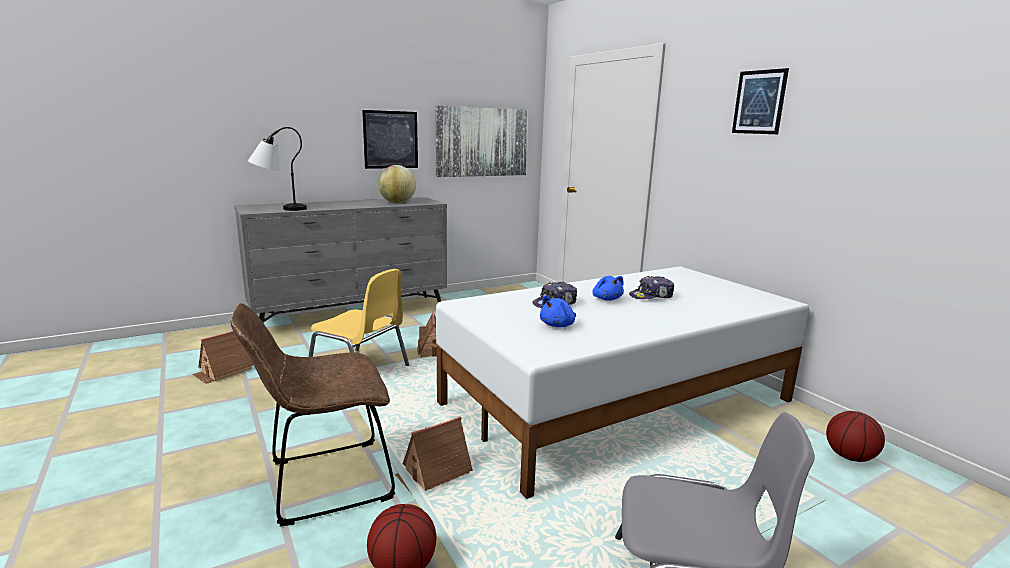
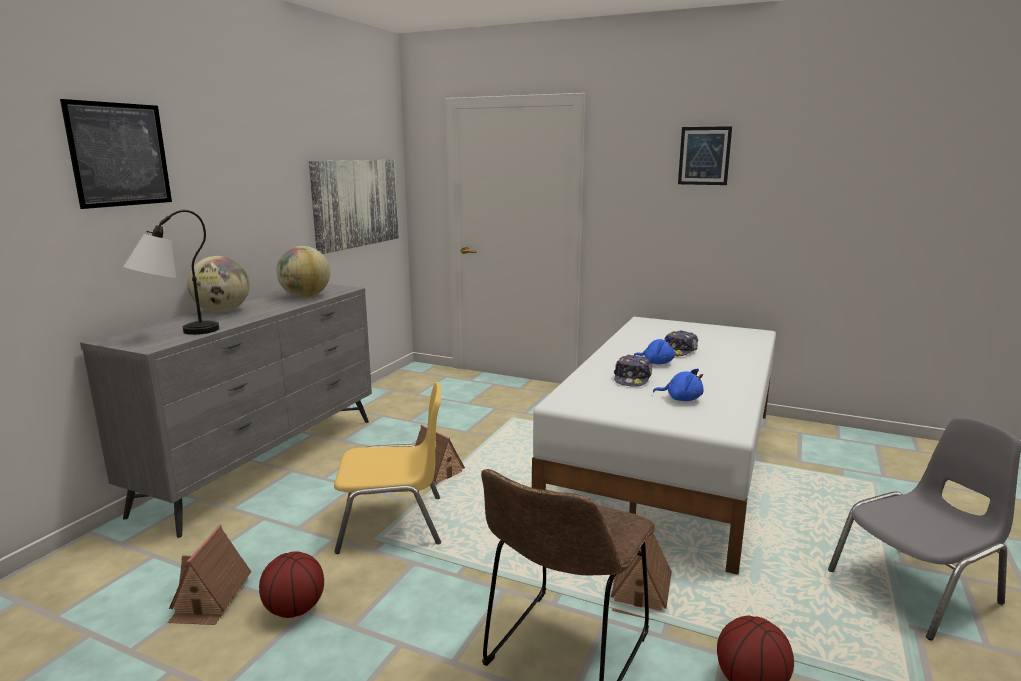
camera: 35 degrees left, 0 degrees up
picture [362,110,418,169] -> picture moved to [60,99,172,209]
blue plush toy [540,295,576,327] -> blue plush toy turned 75 degrees counterclockwise [653,368,704,401]
basketball [826,411,885,462] -> basketball moved to [259,551,324,618]
none -> globe [188,256,250,312]

